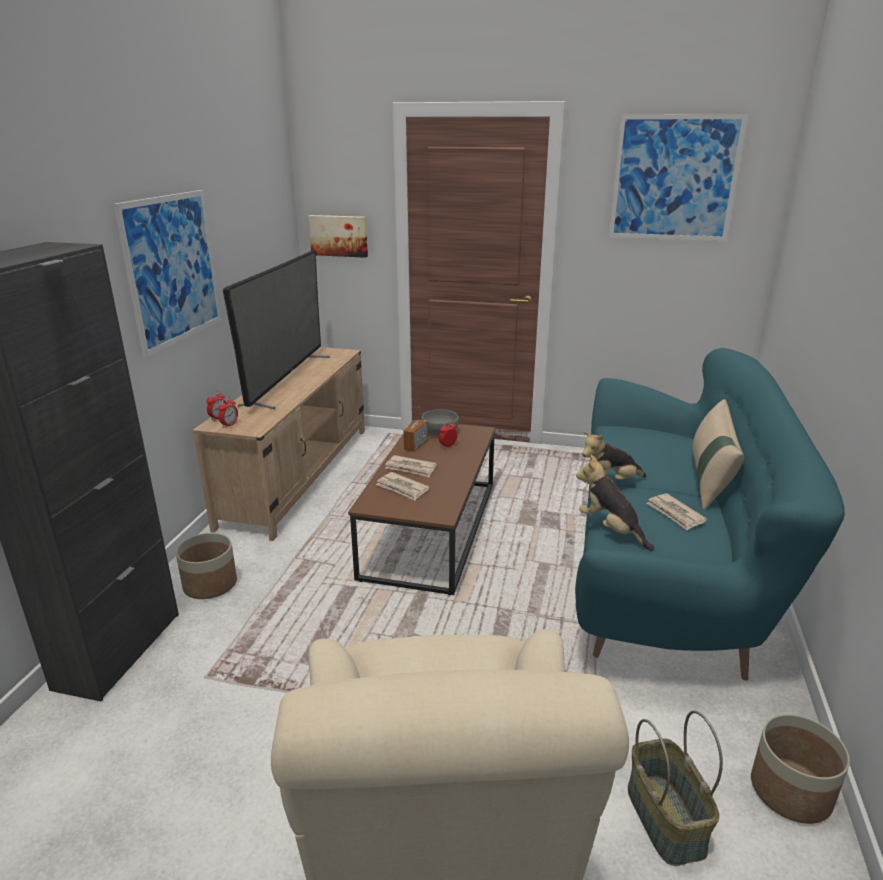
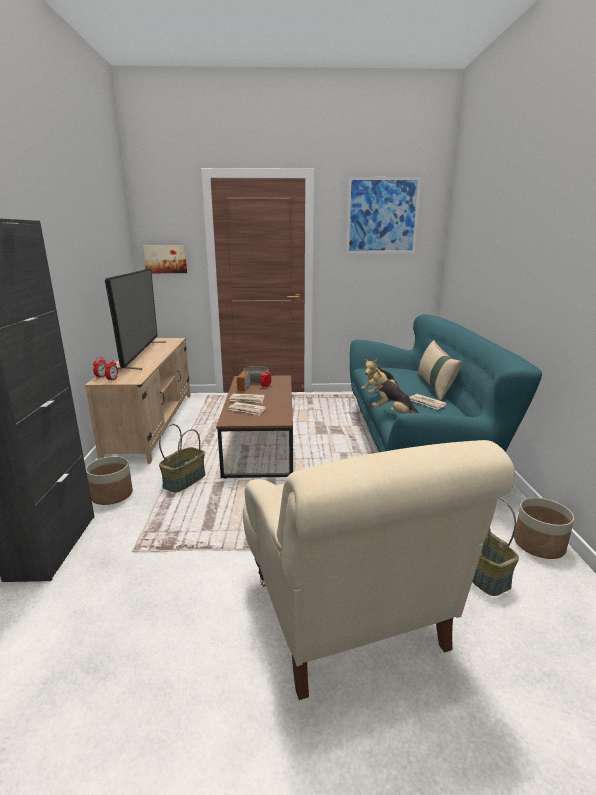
camera: 15 degrees left, 5 degrees down
picture [113,190,222,357] -> none
none -> basket [159,424,205,492]

